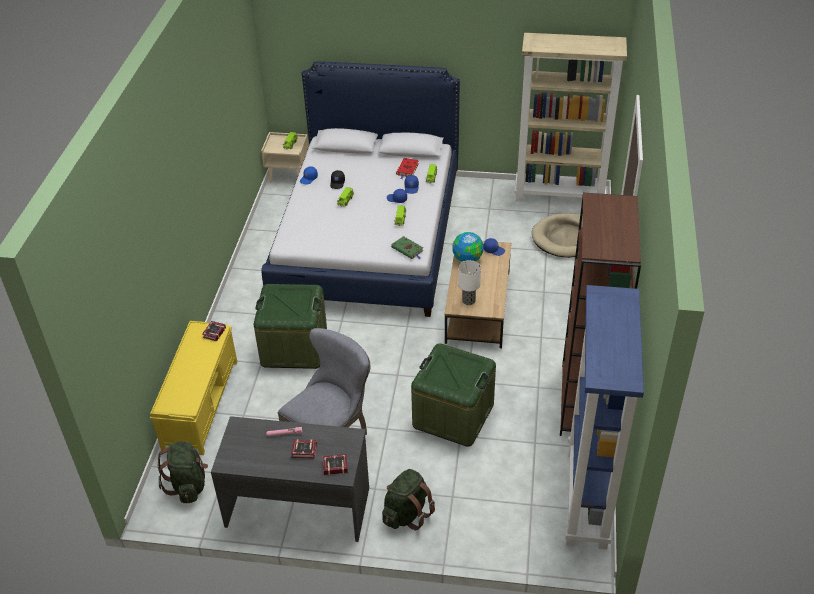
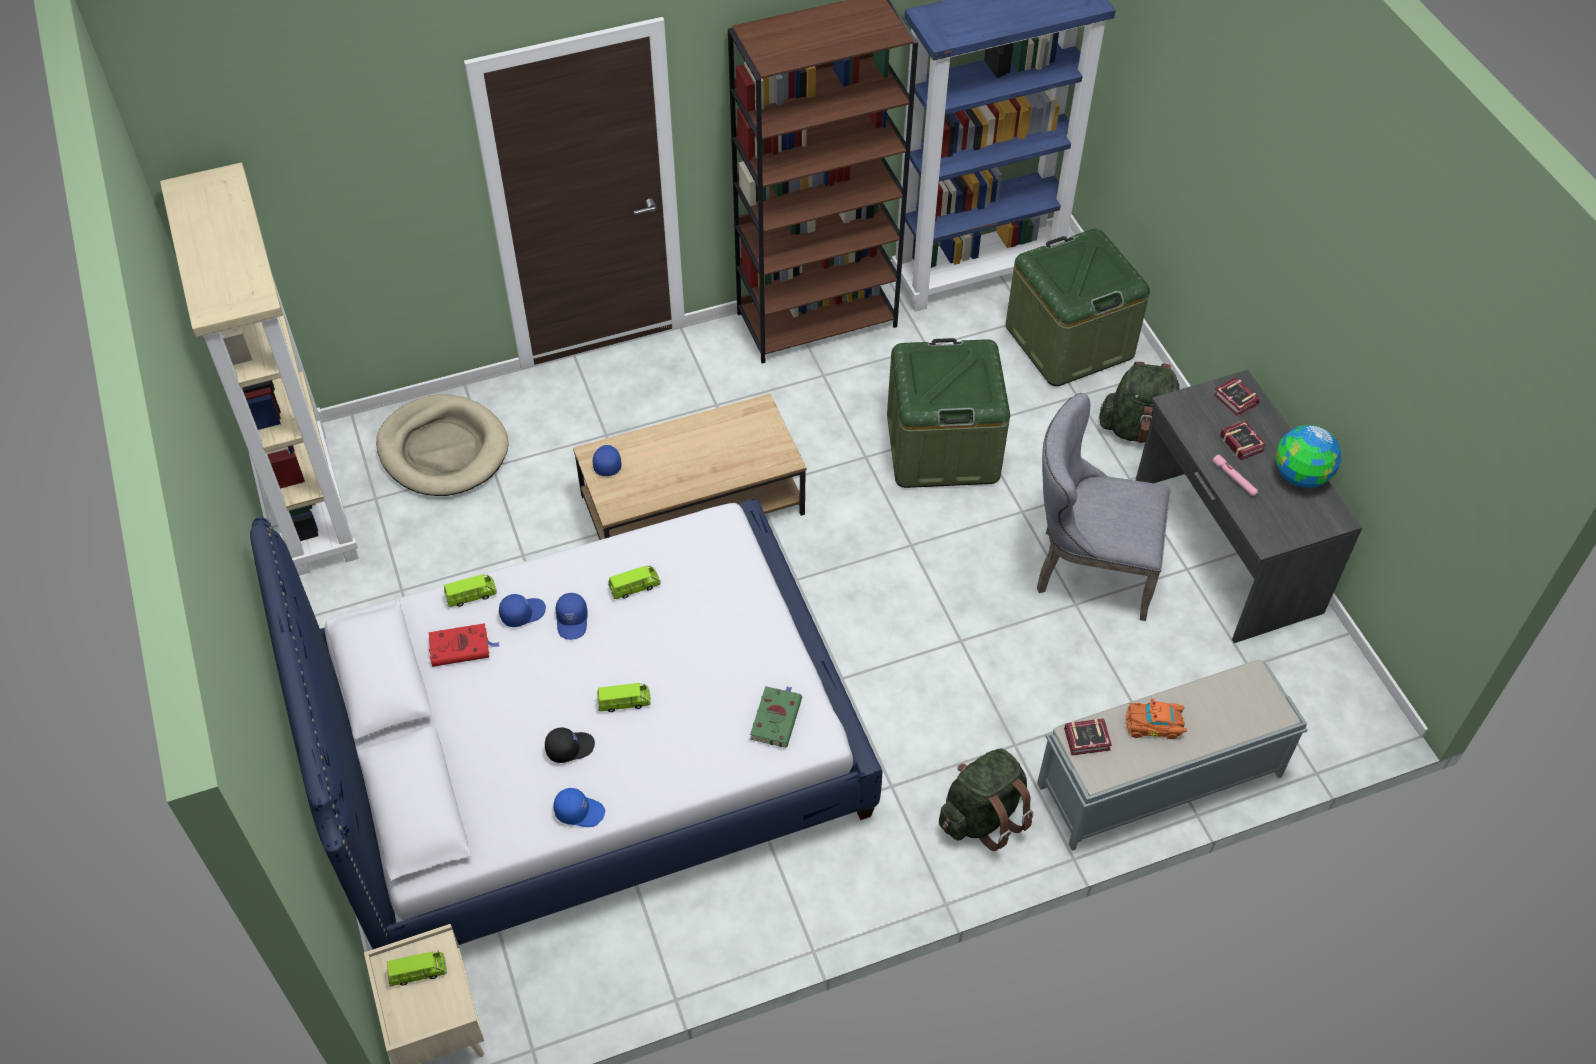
camera: 120 degrees left, 10 degrees up
yellow bench [150,321,237,455] -> grey bench [1037,660,1307,851]
green backpack [157,441,208,503] -> green backpack moved to [939,748,1033,851]
green storage box [254,284,327,369] -> green storage box moved to [1006,229,1150,386]
green book [391,236,423,259] -> green book moved to [750,686,802,748]
globe [452,232,484,262] -> globe moved to [1276,425,1341,488]
table lamp [458,260,481,305] -> none
none -> orange toy car [1126,698,1187,739]

